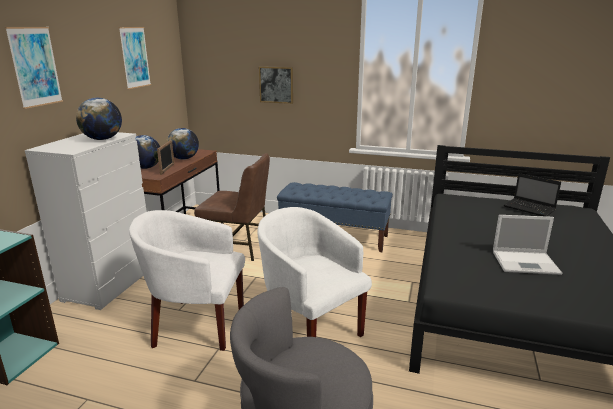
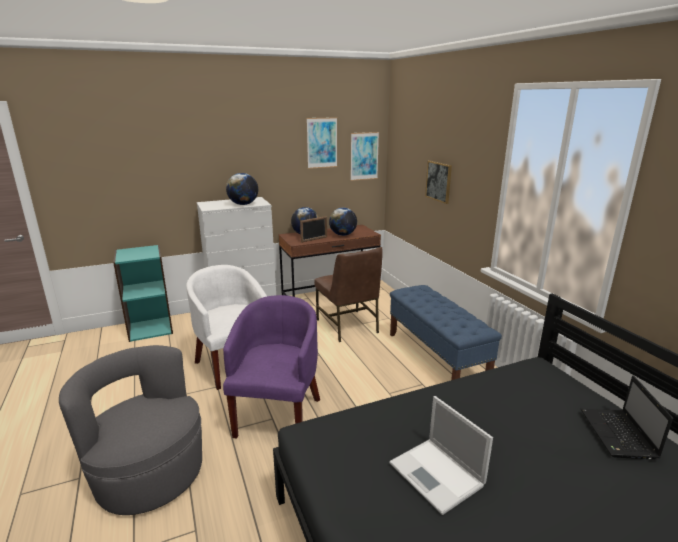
camera: 50 degrees right, 0 degrees up
picture [5,27,63,109] -> picture moved to [351,132,379,181]
white armchair [257,207,372,337] -> purple armchair [223,295,320,439]

